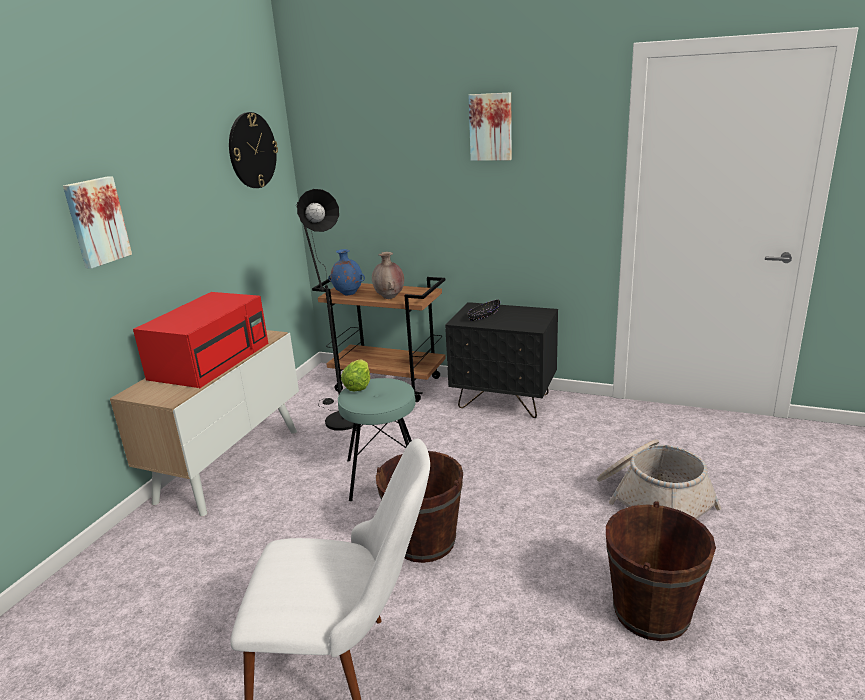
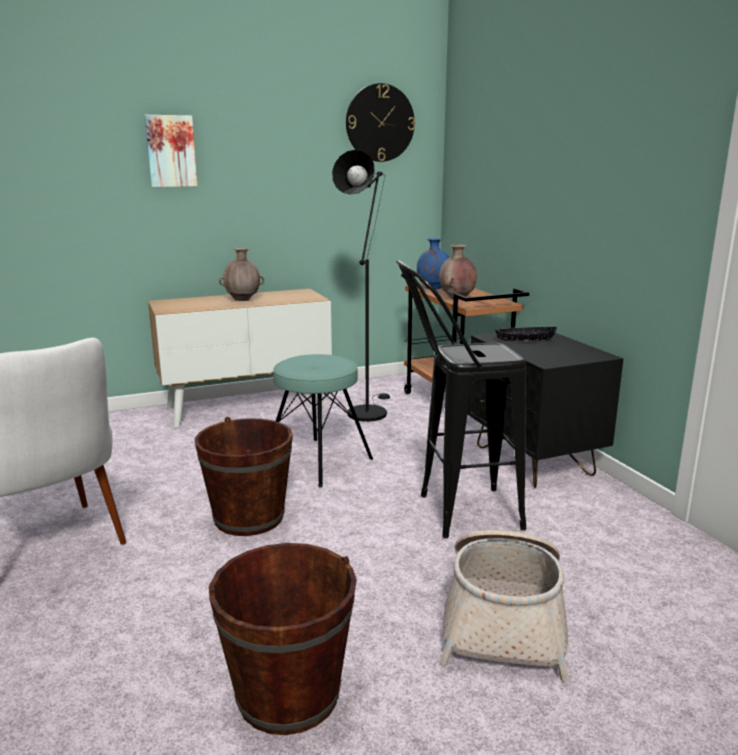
camera: 45 degrees right, 5 degrees down
red microwave [133,292,269,388] -> brown vase [219,248,264,301]
lettuce [341,360,370,391] -> none
picture [468,92,512,161] -> none
none -> black stool [396,260,526,538]

